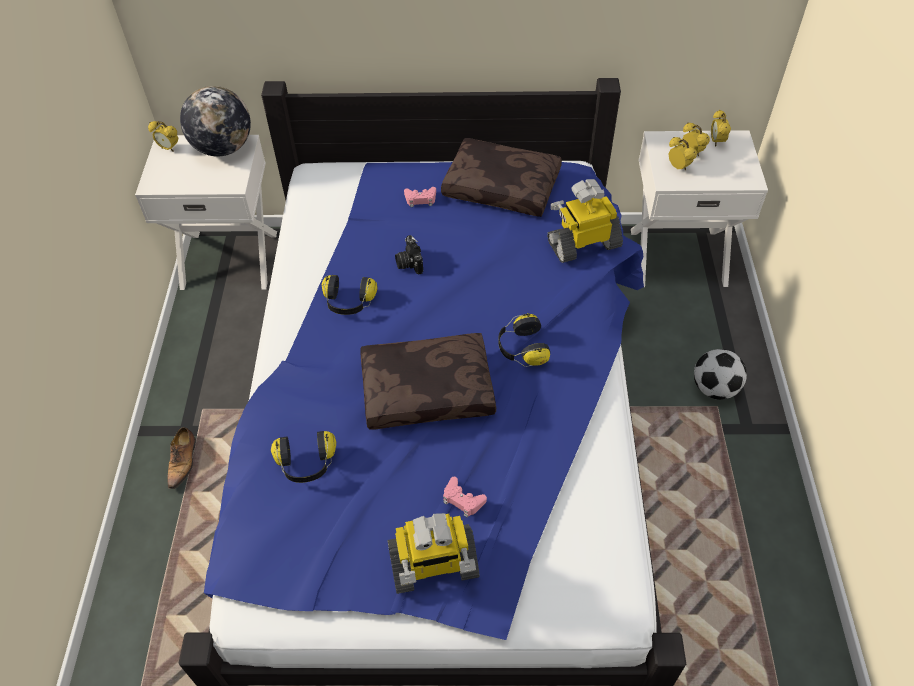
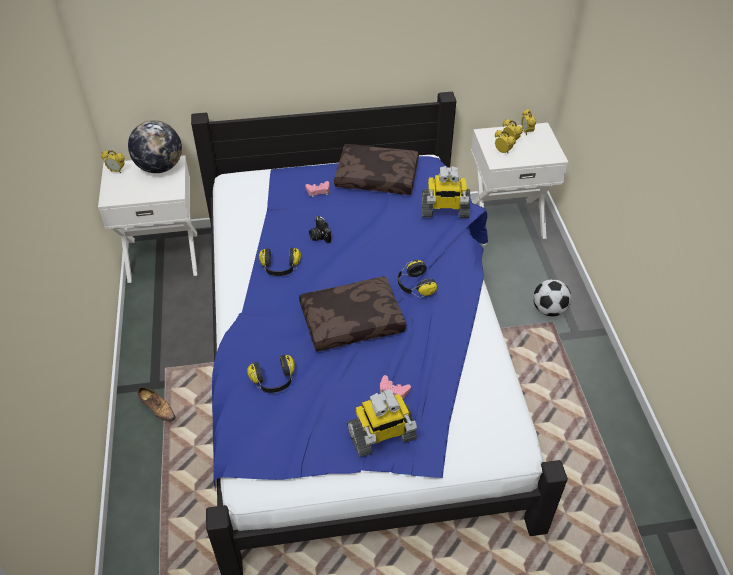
camera: 10 degrees left, 5 degrees down
shoe [167,427,196,489] -> shoe turned 45 degrees counterclockwise [138,387,176,422]
toy robot [547,179,623,263] -> toy robot turned 150 degrees counterclockwise [422,166,470,218]

